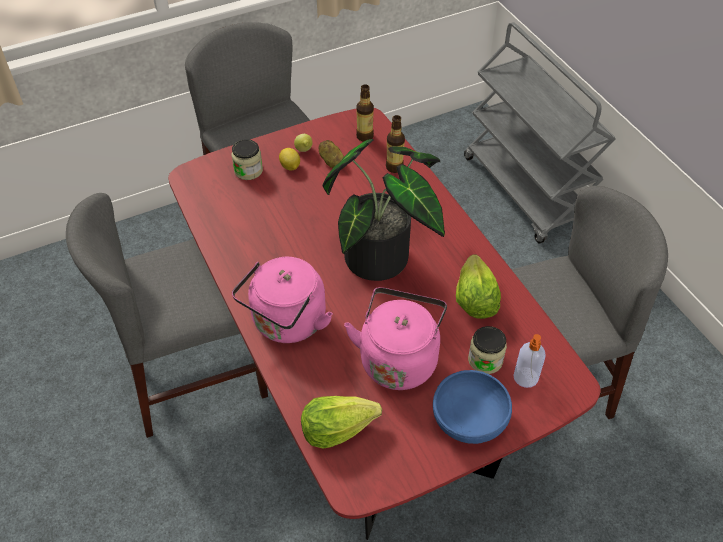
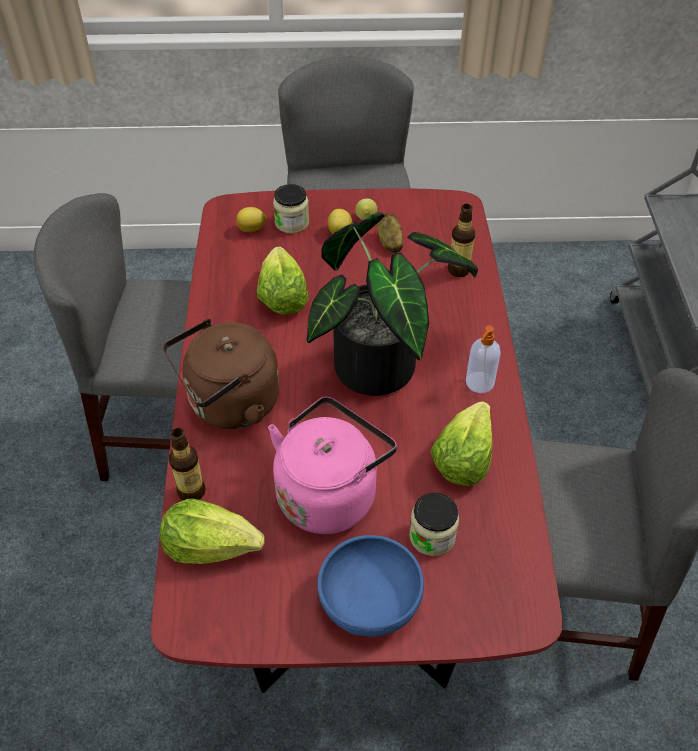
camera: 25 degrees right, 0 degrees up
pink kettle [232,257,333,343] -> brown kettle [163,319,279,429]
bottle [356,84,374,142] -> bottle moved to [169,428,206,500]
soap dispenser [513,334,546,388] -> soap dispenser moved to [466,325,501,393]
none -> lemon [236,207,266,232]
none -> lettuce [257,247,308,315]

